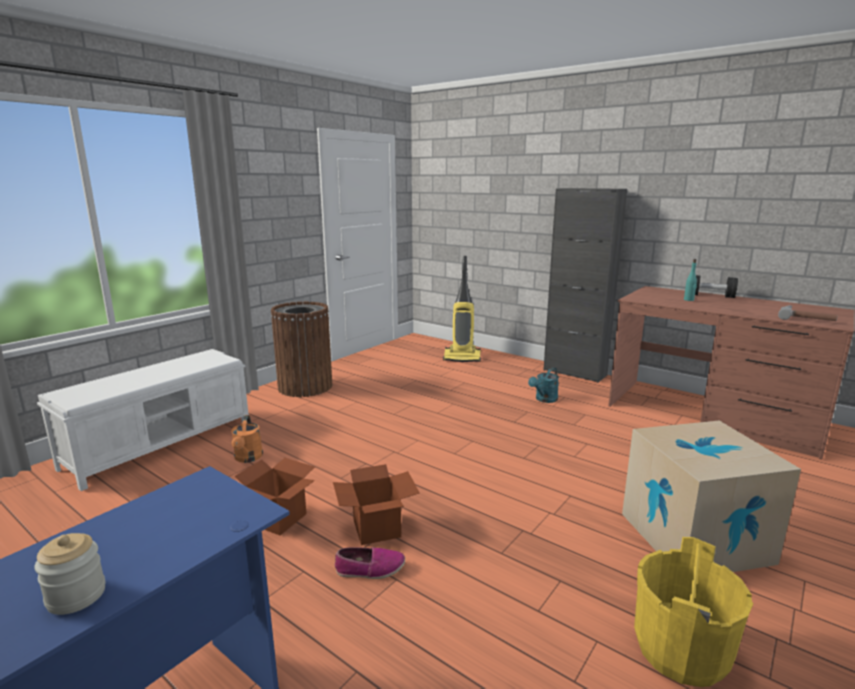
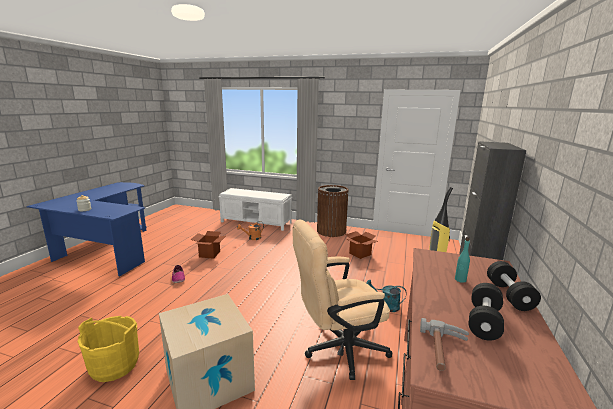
camera: 70 degrees right, 0 degrees up
cardboard box [333,464,420,545] -> cardboard box moved to [345,231,378,259]
none -> beige office chair [293,220,392,380]
none -> black dumbbell [468,283,504,341]

